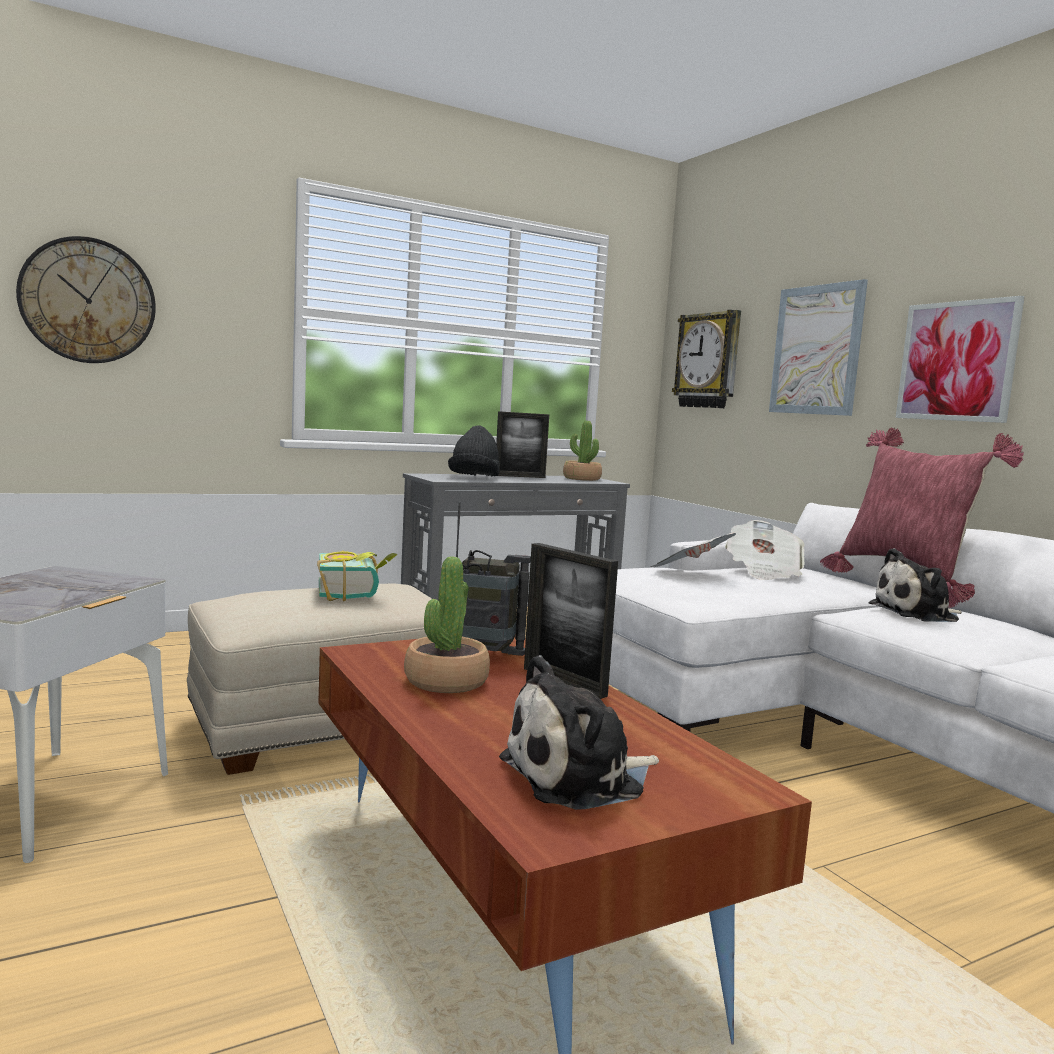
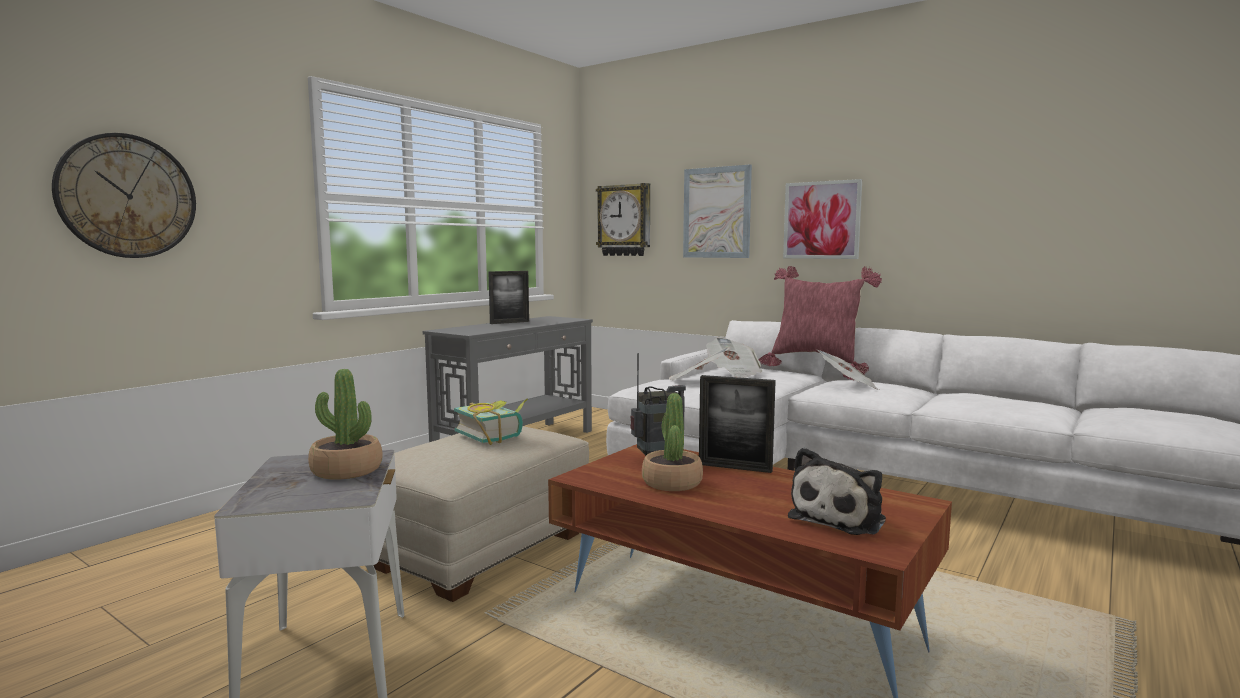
camera: 25 degrees left, 0 degrees up
black hat [448,425,500,476] -> none
potted plant [563,421,602,481] -> potted plant moved to [308,369,383,480]
plush toy [868,548,962,622] -> newspaper [817,350,879,390]

